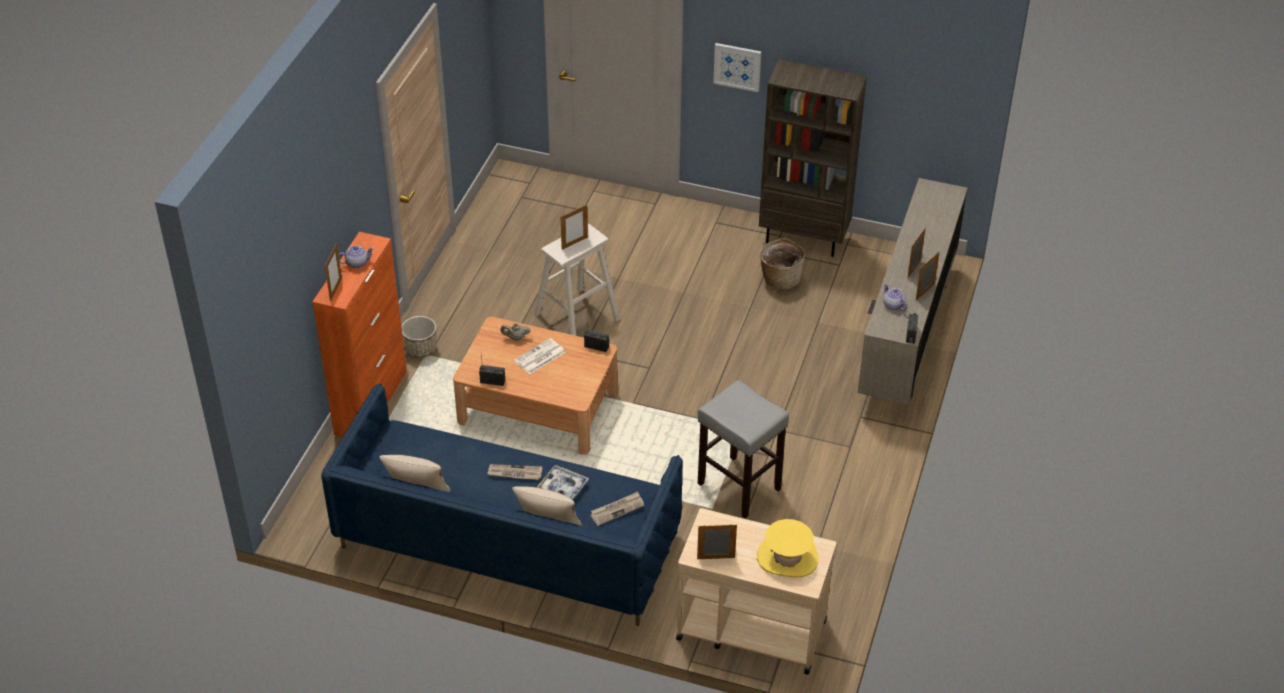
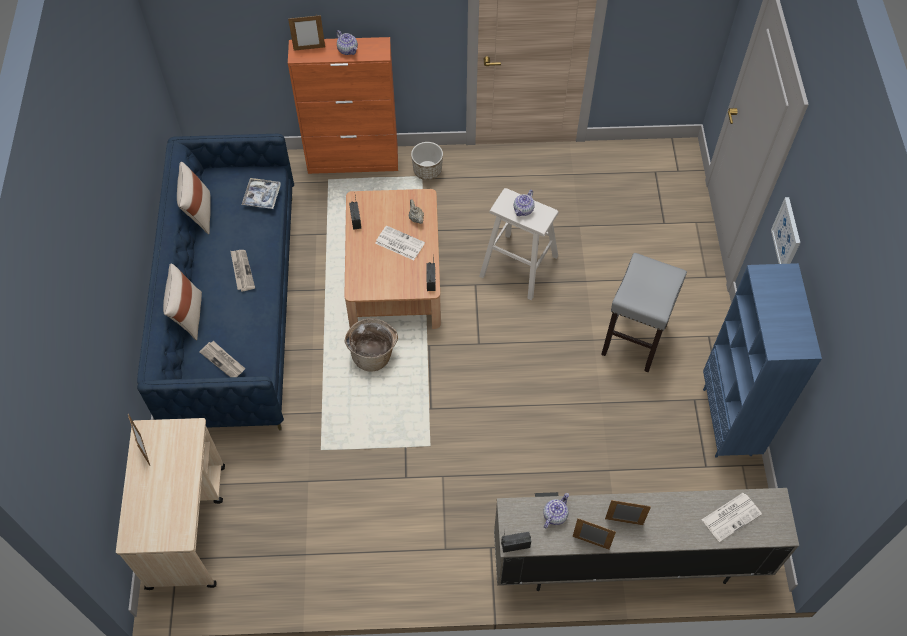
camera: 70 degrees right, 15 degrees up
tray [536,465,589,500] -> tray moved to [242,178,281,209]
picture frame [561,205,588,250] -> teapot [514,190,535,216]
grey stool [698,380,789,518] -> grey stool moved to [601,253,687,372]
yellow hat [757,519,818,578] -> none
brown bookcase [759,59,867,257] -> blue bookcase [703,263,822,458]
basket [760,238,805,289] -> basket moved to [345,318,398,372]
none -> newspaper [702,493,762,542]

